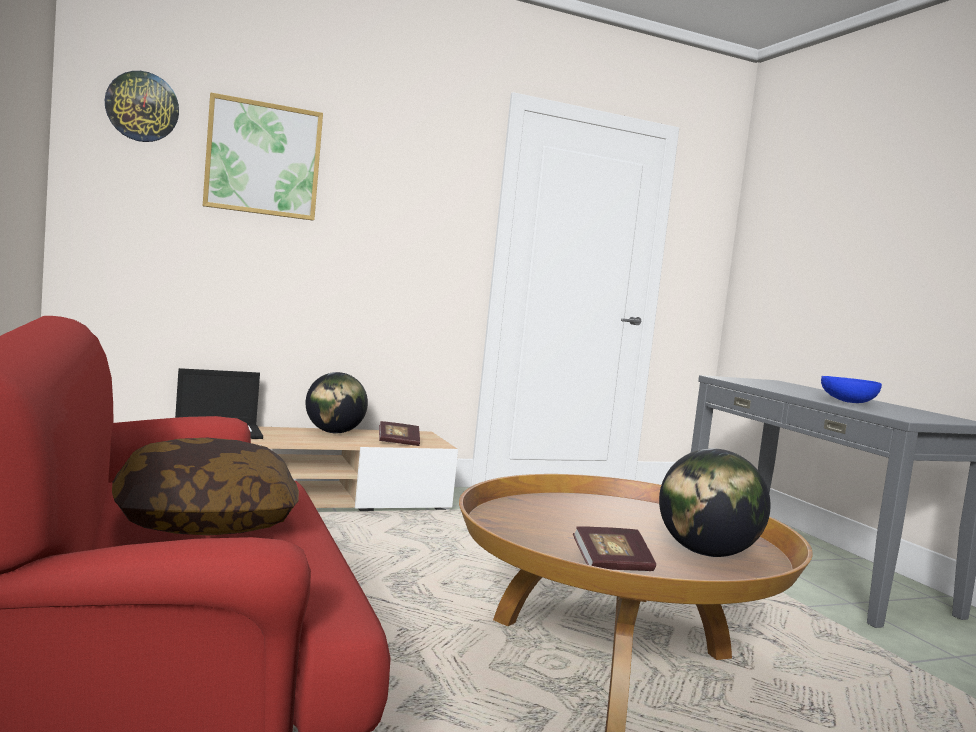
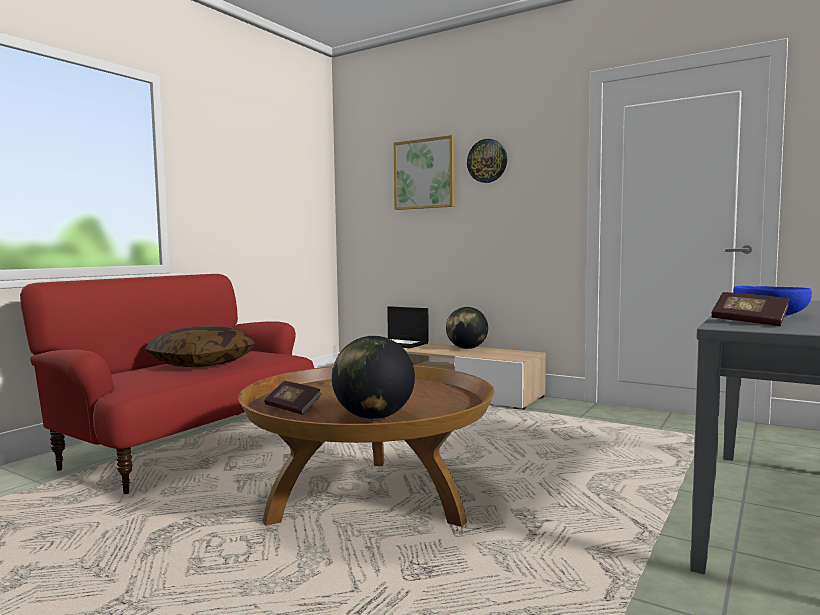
camera: 55 degrees right, 0 degrees up
wall clock [105,71,179,142] -> wall clock moved to [467,139,507,183]
book [379,421,420,446] -> book moved to [712,292,789,326]

